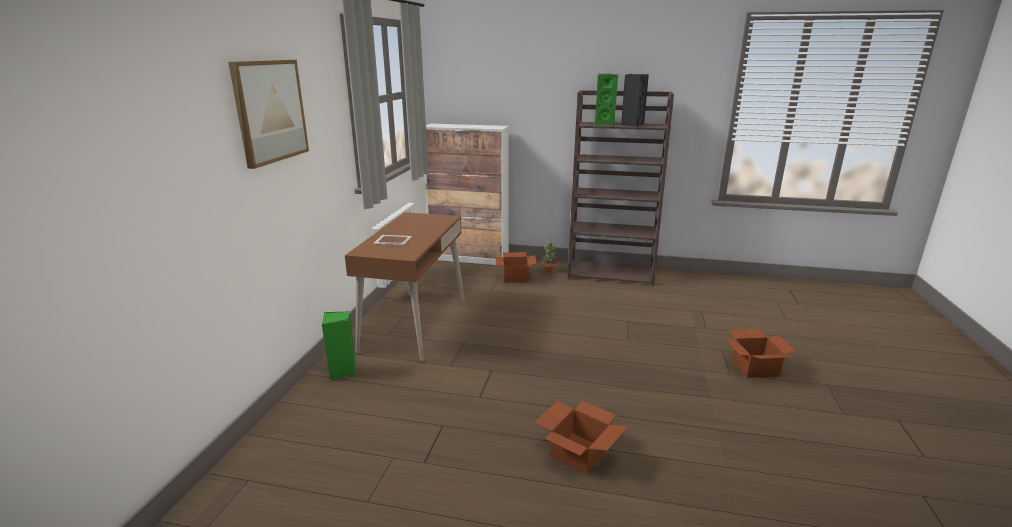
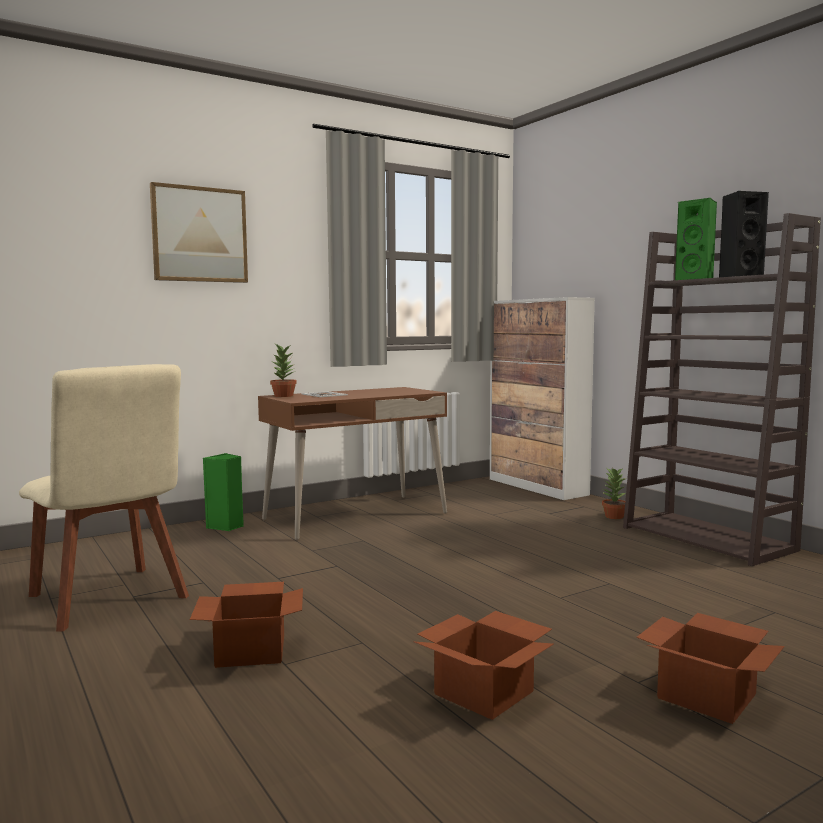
camera: 45 degrees right, 15 degrees down
cardboard box [495,252,537,283] -> cardboard box moved to [413,611,554,720]
none -> beige chair [19,364,189,632]
none -> potted plant [270,344,297,397]

